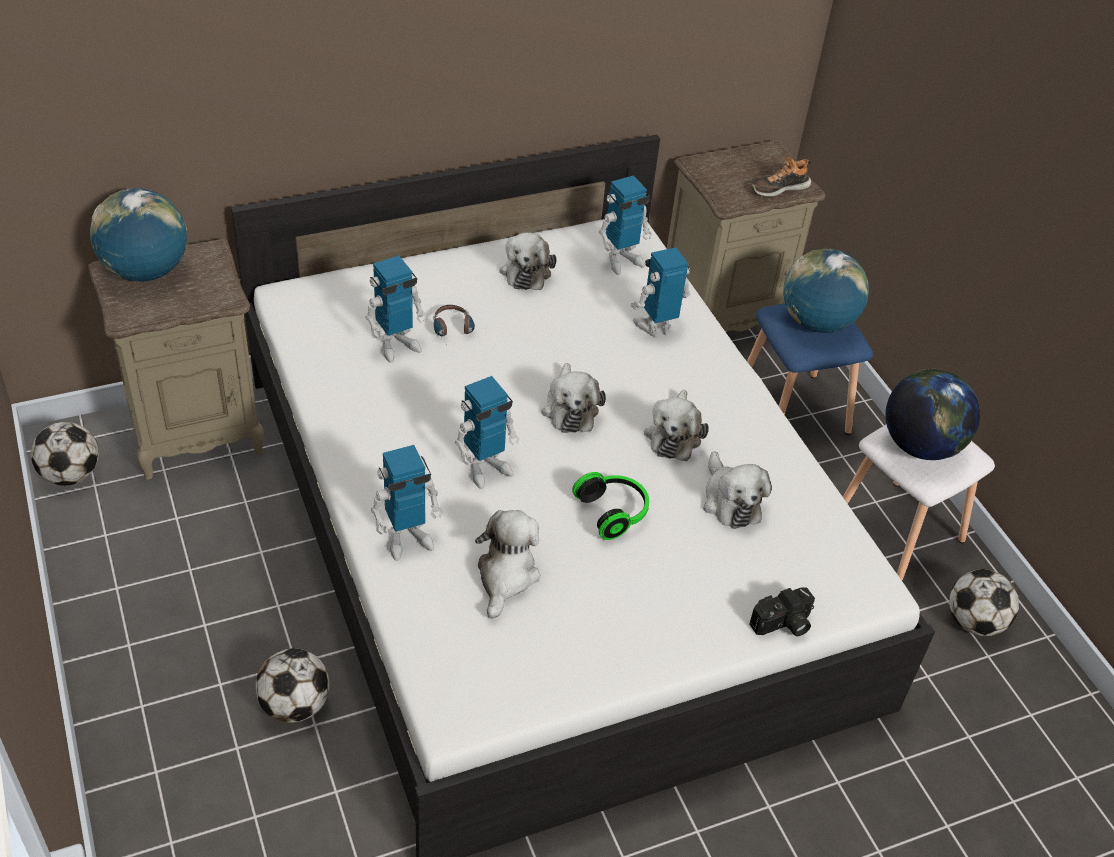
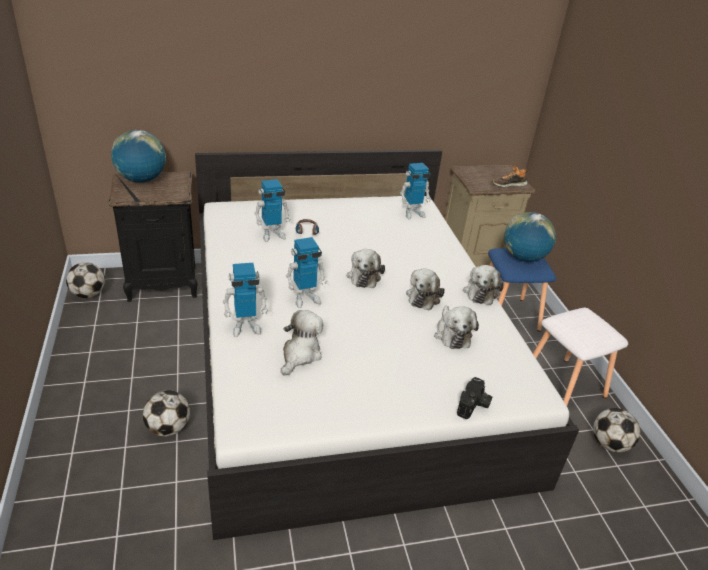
camera: 10 degrees right, 10 degrees down
beige nightstand [88,239,264,480] -> black nightstand [108,172,198,302]
plush toy [500,232,556,290] -> plush toy moved to [463,265,504,305]
headphones [572,472,649,540] -> none
toy robot [630,247,690,338] -> none
camera [749,587,815,636] -> camera turned 45 degrees counterclockwise [457,377,492,419]
globe [885,368,980,460] -> none

